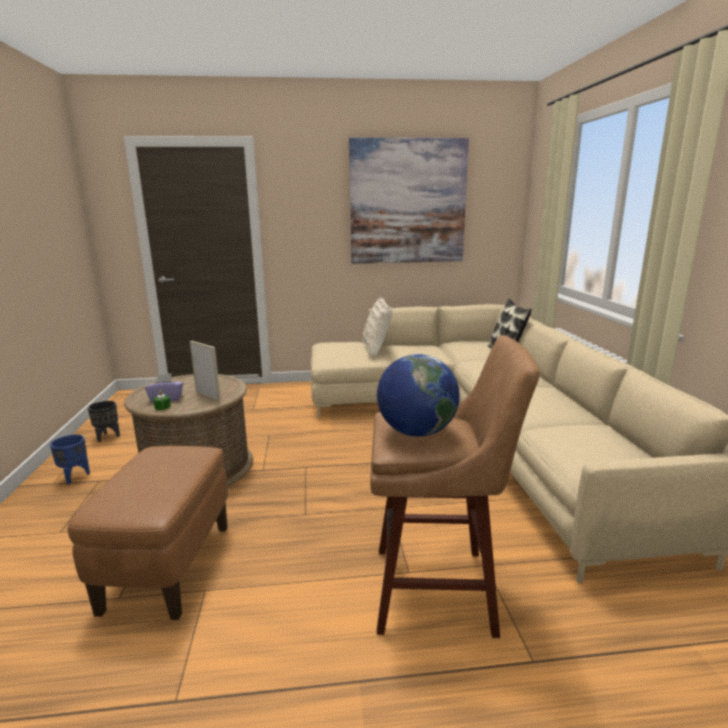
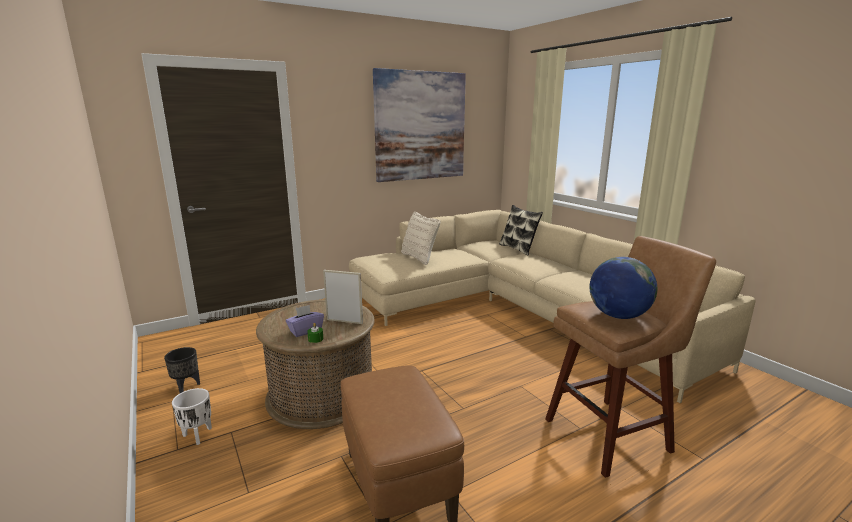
camera: 25 degrees left, 0 degrees up
blue planter [50,434,90,484] -> white planter [172,388,212,445]

